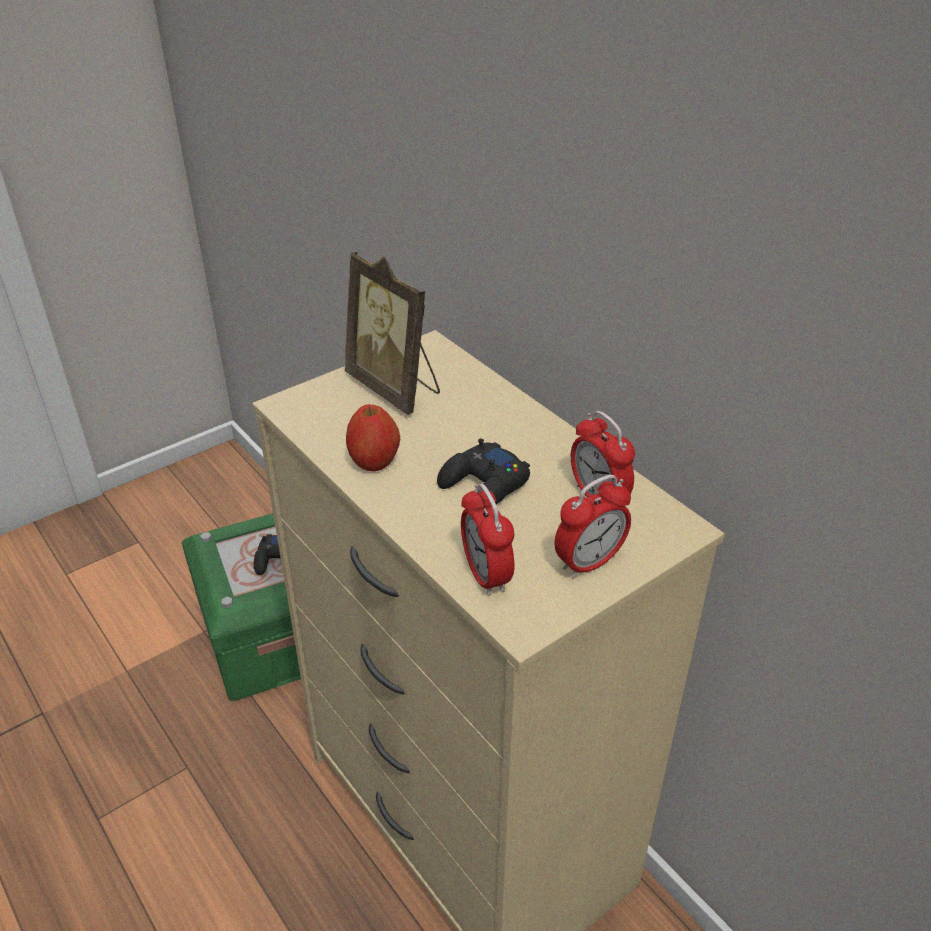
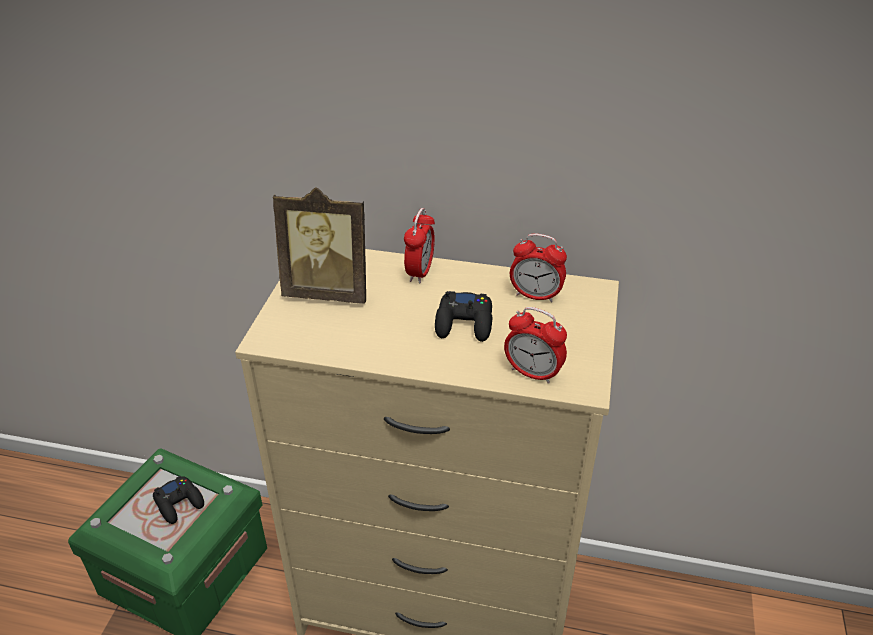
camera: 40 degrees left, 0 degrees up
apple [346,404,400,471] -> none
alarm clock [554,475,631,579] -> alarm clock moved to [404,208,435,284]

